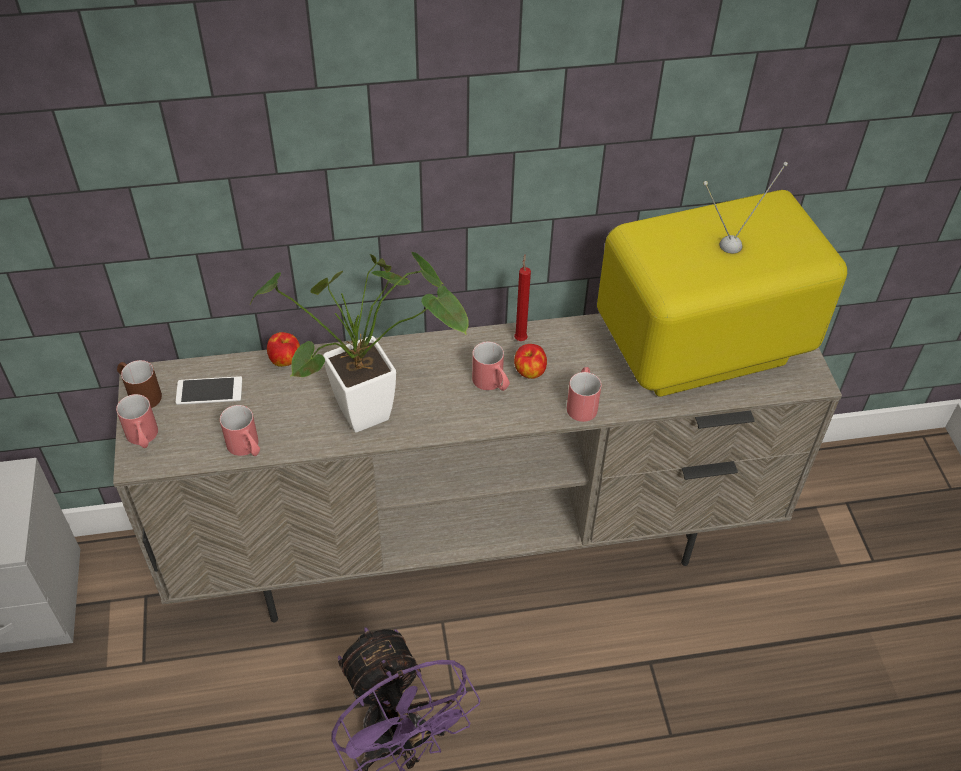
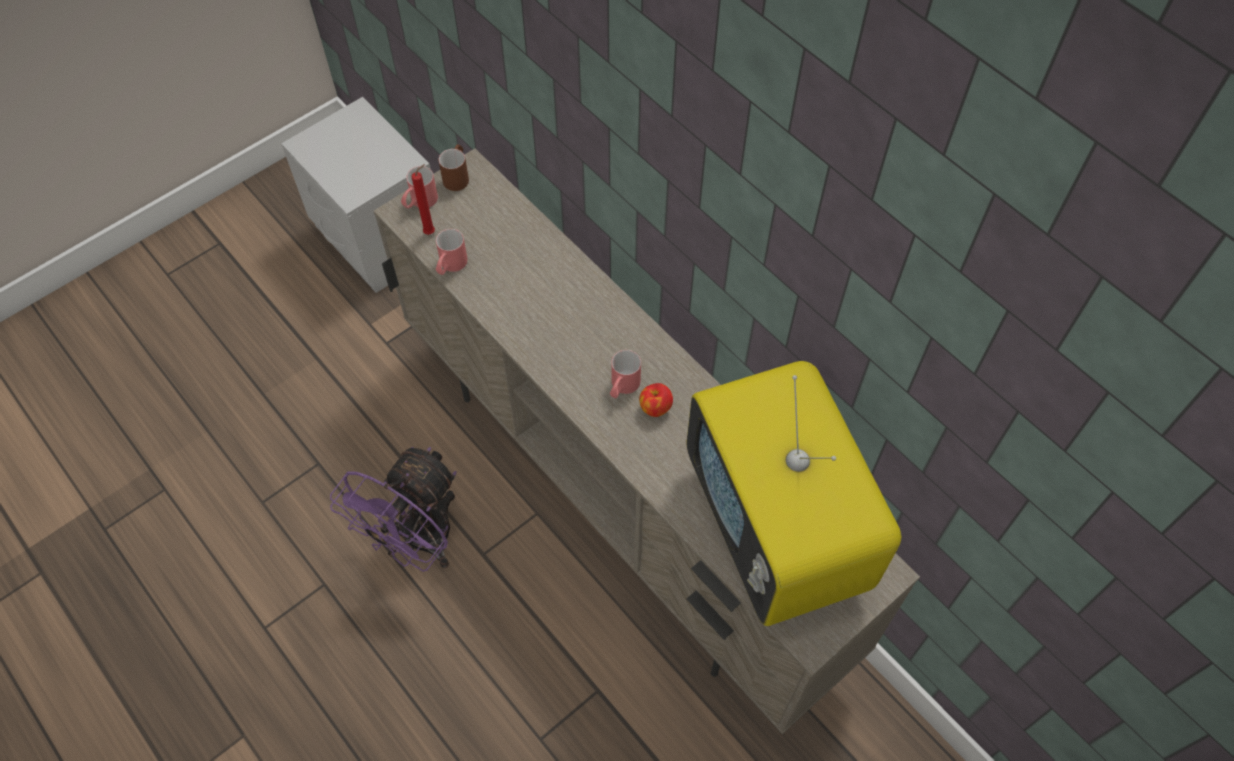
camera: 60 degrees right, 10 degrees up
phone [176,376,242,405] -> none
potted plant [249,252,469,433] -> none
apple [267,332,300,367] -> none
red candle [514,254,531,341] -> red candle moved to [411,164,435,235]
red mug [567,367,602,422] -> none
television [597,162,847,397] -> television turned 150 degrees counterclockwise [686,361,901,626]

